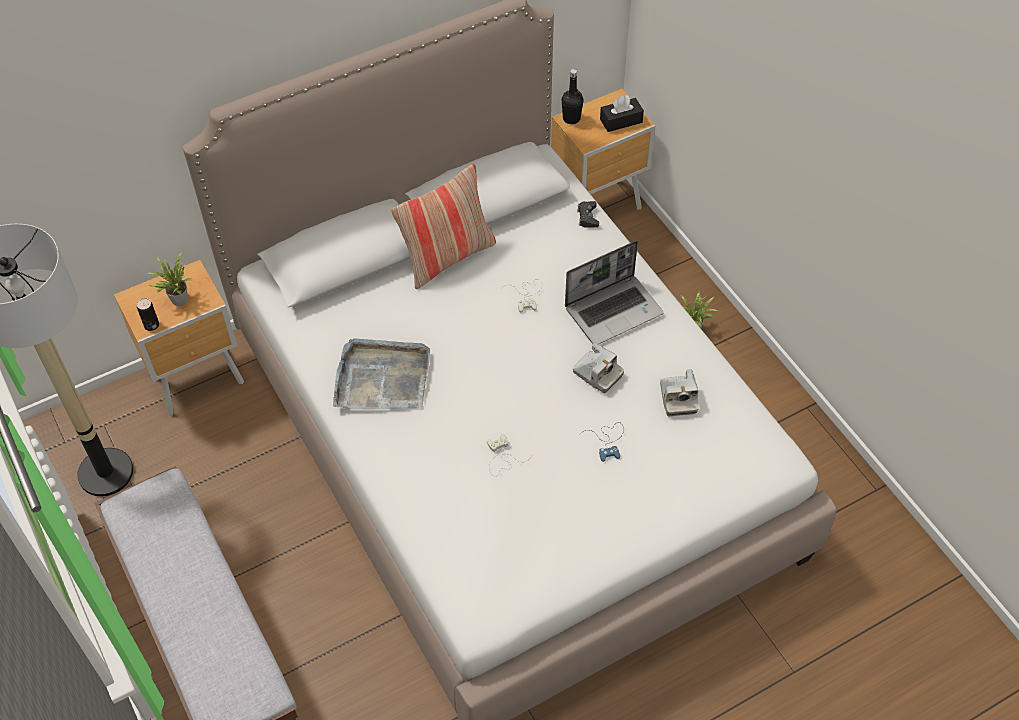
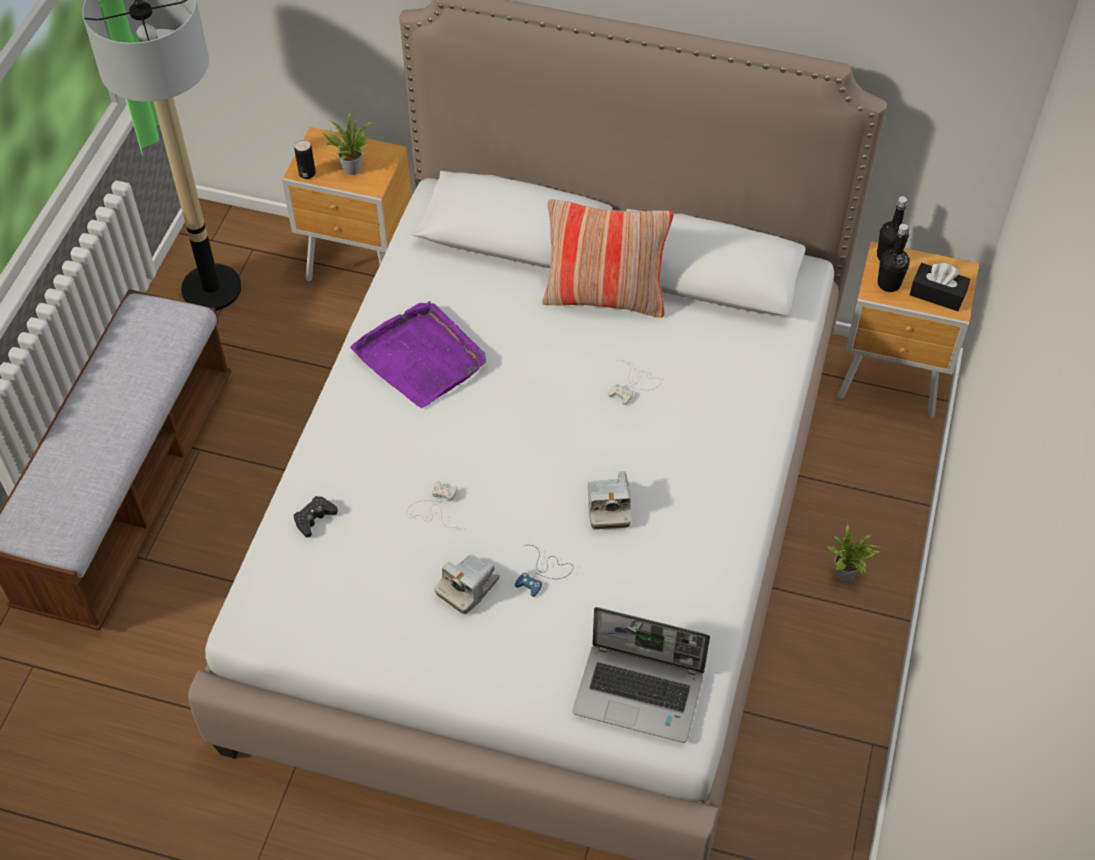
camera: 45 degrees right, 0 degrees up
grey tray [333,339,430,410] -> purple tray [350,301,486,408]
laptop [565,241,663,344] -> laptop moved to [573,607,710,743]
black game controller [577,201,599,228] -> black game controller moved to [293,496,338,537]
camera [660,369,699,416] -> camera moved to [434,554,500,614]
none -> black bottle [877,224,910,292]

